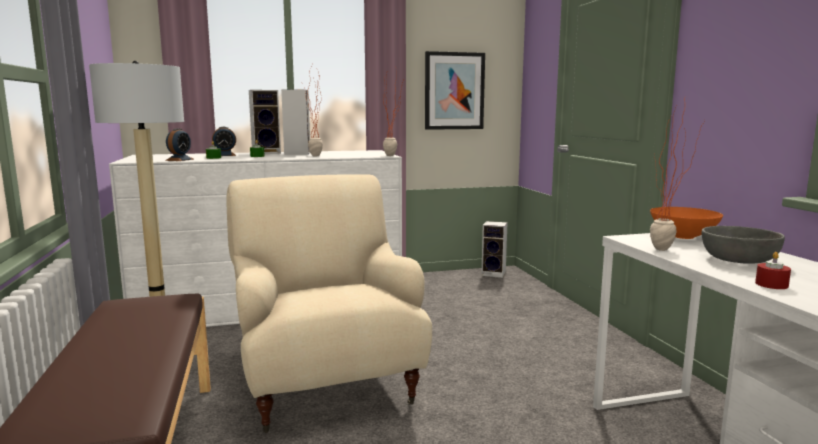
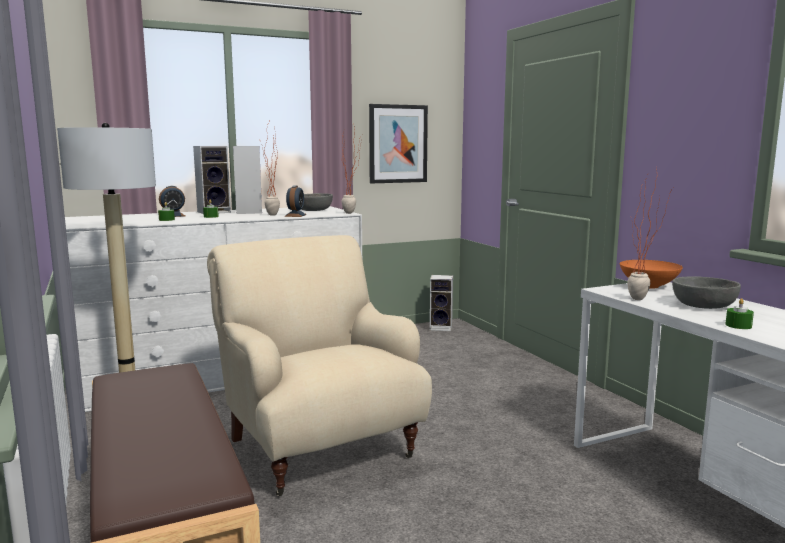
camera: 10 degrees left, 0 degrees up
alarm clock [165,128,193,161] -> alarm clock moved to [285,185,307,217]
red candle [755,252,791,289] -> green candle [725,298,754,329]
none -> grey bowl [302,193,333,211]

